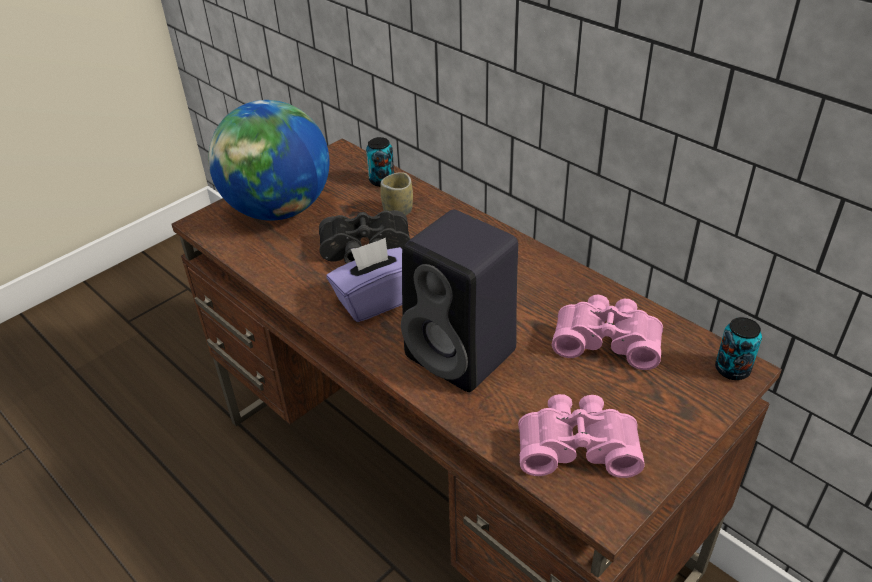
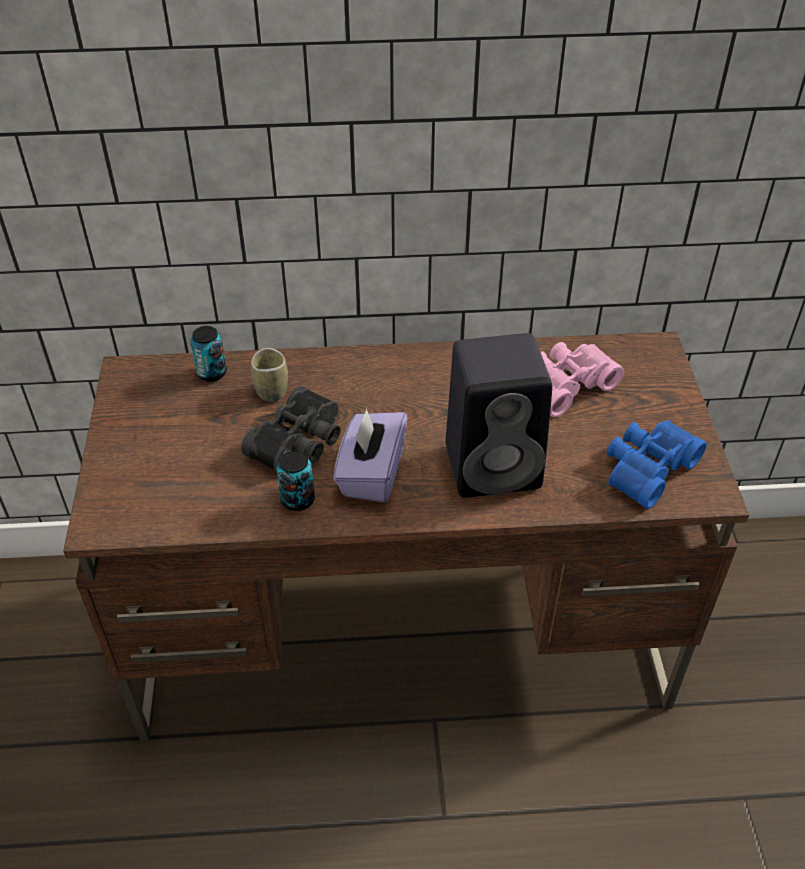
camera: 50 degrees left, 5 degrees up
globe [208,100,329,221] -> none
pink binoculars [518,394,645,478] -> blue binoculars [606,420,707,509]
can [715,317,762,380] -> can moved to [277,451,315,511]

